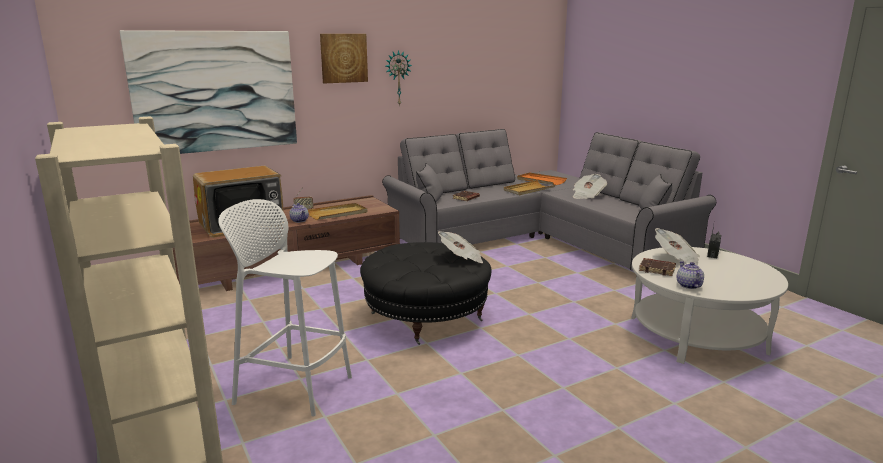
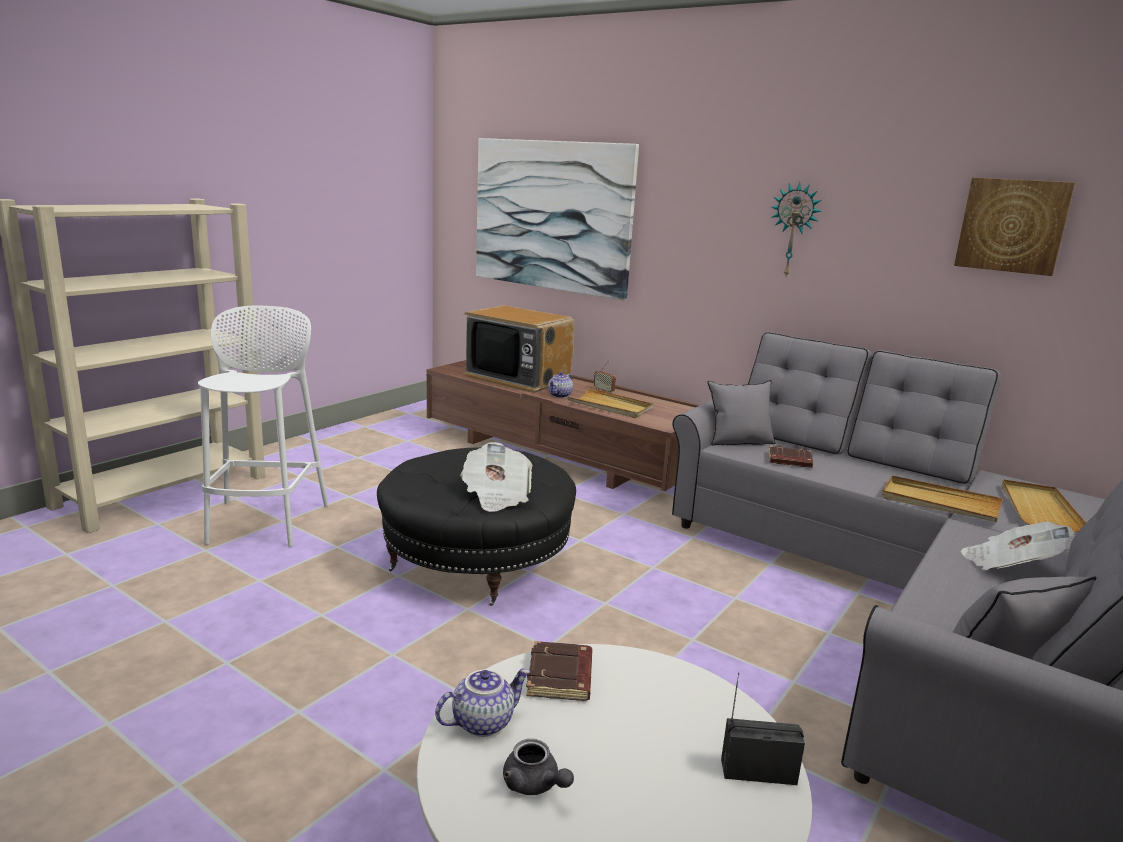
camera: 65 degrees right, 0 degrees up
picture [320,34,368,83] -> picture moved to [954,177,1075,276]
orange tray [517,172,567,185] -> beige tray [1002,479,1086,532]
newspaper [655,228,700,266] -> none
none -> grey teapot [503,739,574,795]

